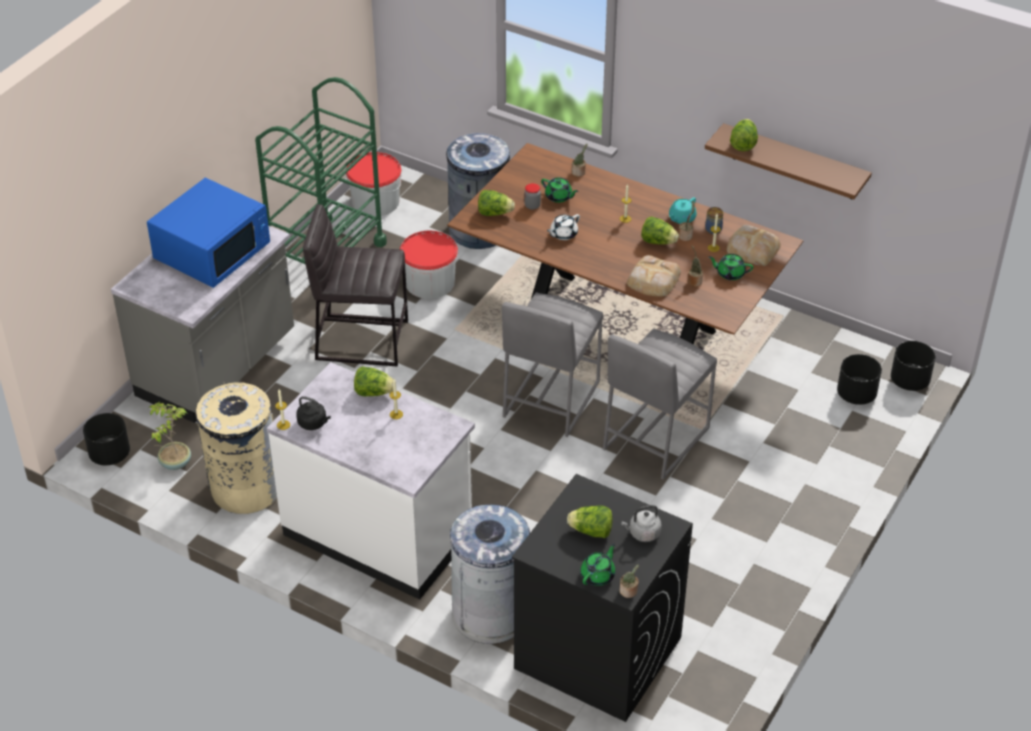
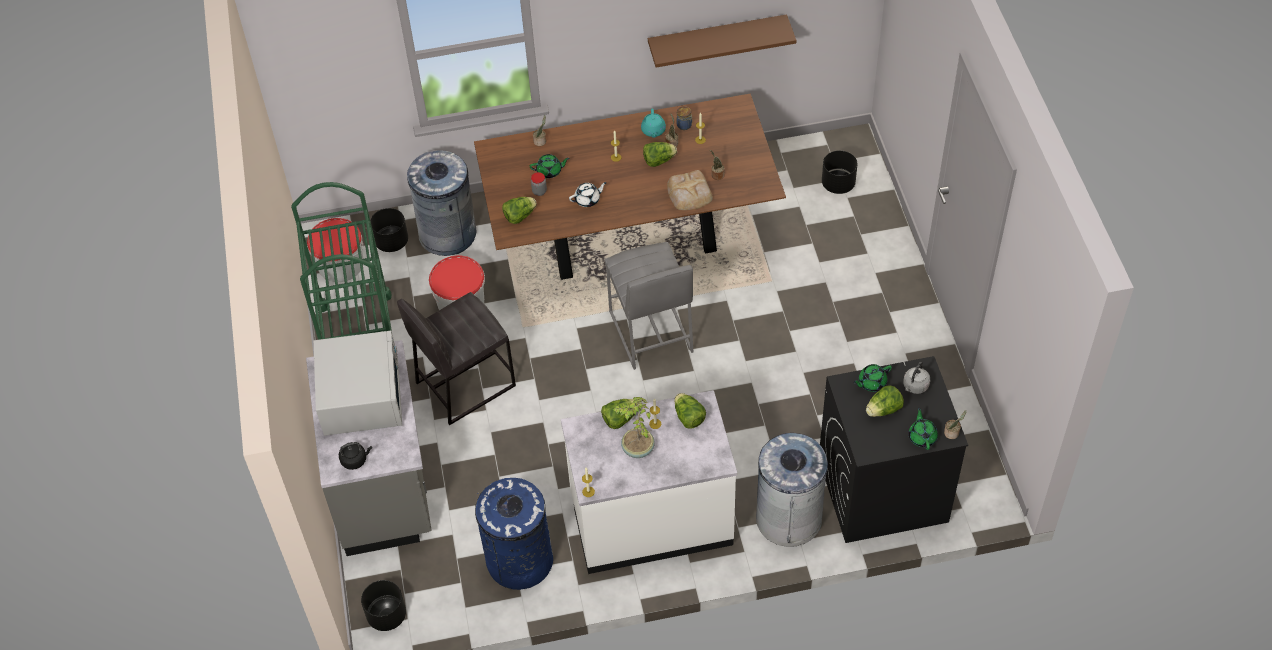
camera: 40 degrees left, 10 degrees up
blue microwave [147,178,270,288] -> white microwave [314,331,402,436]
potted plant [149,402,191,470] -> potted plant moved to [612,397,655,458]
beige trash can [195,382,277,514] -> blue trash can [475,478,553,590]
black kettle [296,396,331,430] -> black kettle moved to [339,442,372,470]
white teapot [547,214,580,240] -> white teapot turned 120 degrees counterclockwise [569,182,607,207]
grey stool [603,329,717,480] -> none
green teapot [708,254,753,280] -> green teapot moved to [853,364,892,392]
bread [727,225,781,266] -> none
lettuce [730,119,758,151] -> lettuce moved to [674,393,706,429]
black planter [891,341,936,391] -> black planter moved to [370,208,408,252]

